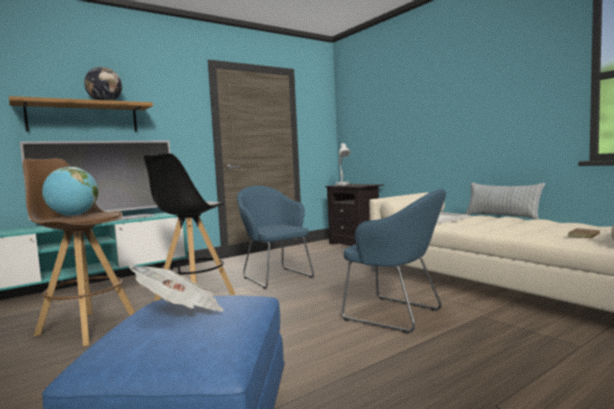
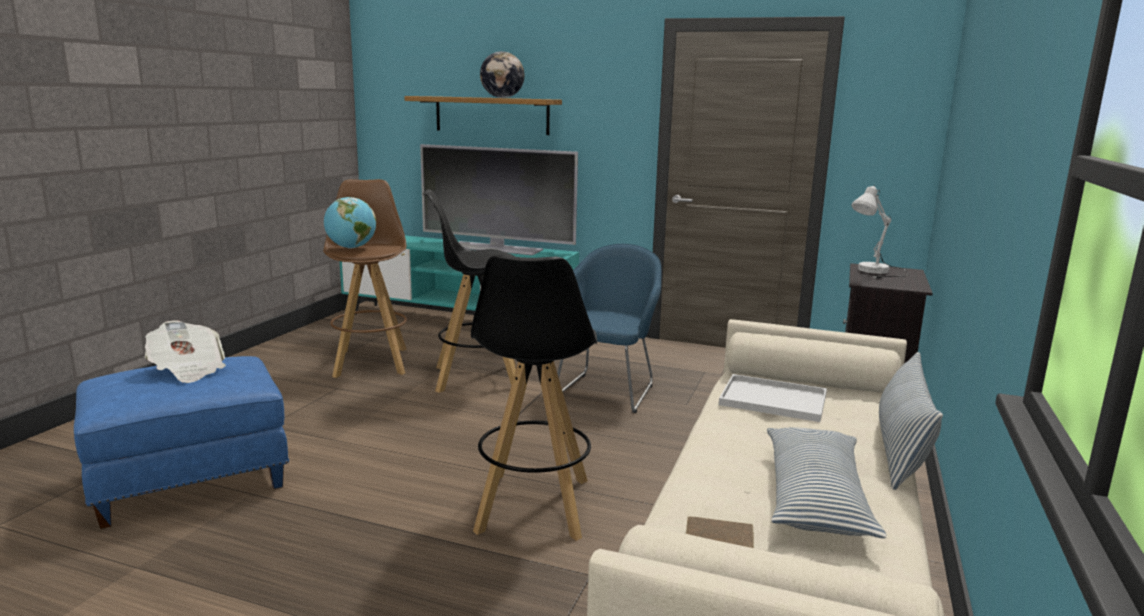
camera: 55 degrees right, 10 degrees up
blue armchair [341,189,446,334] -> black stool [471,255,597,541]
none -> pillow [767,427,887,538]

